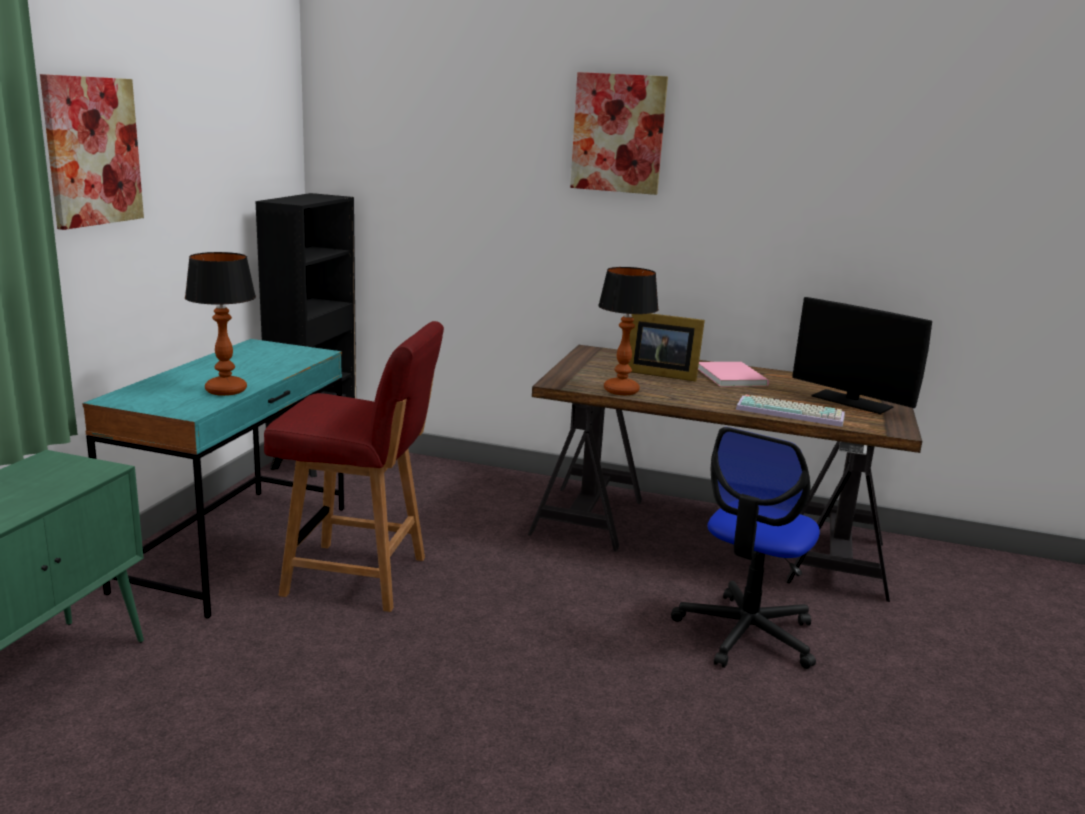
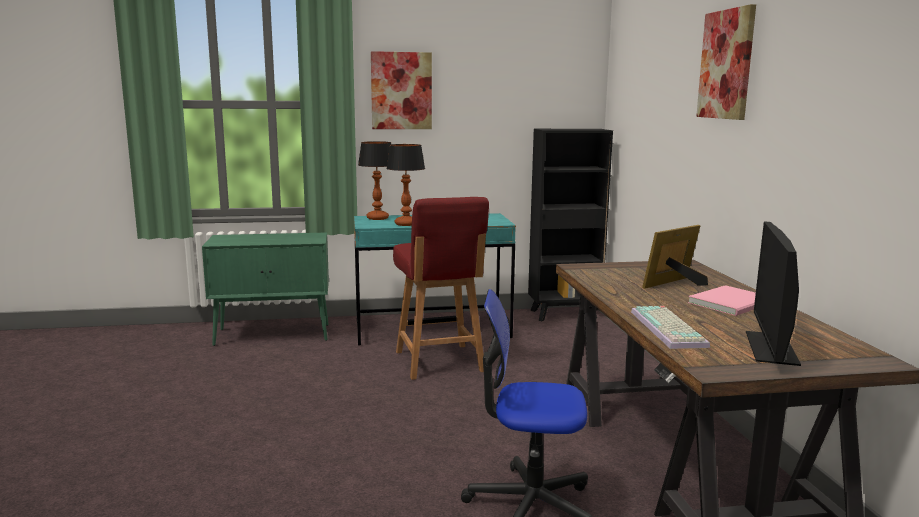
camera: 65 degrees right, 5 degrees down
table lamp [598,267,659,395] -> table lamp moved to [358,141,391,220]
picture frame [628,313,705,382] -> picture frame turned 60 degrees clockwise [642,225,708,289]

